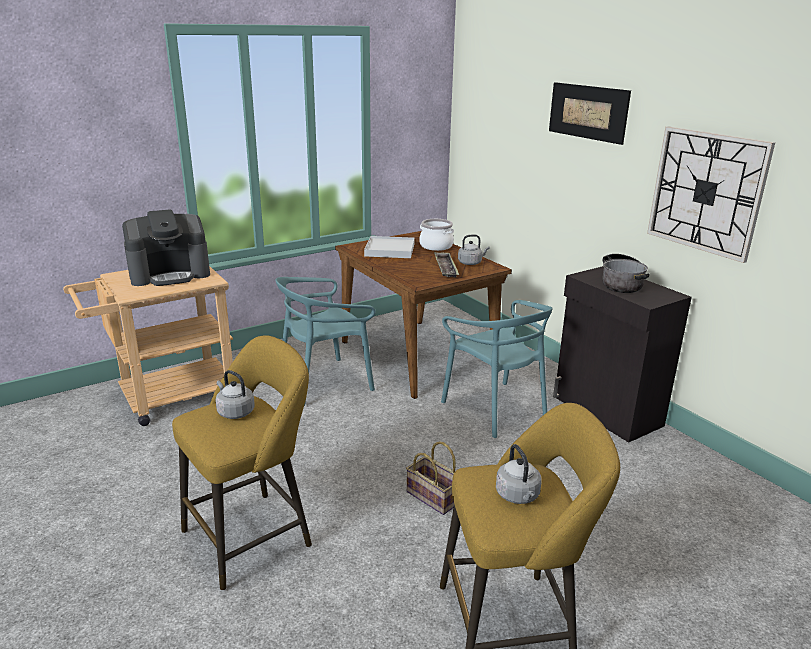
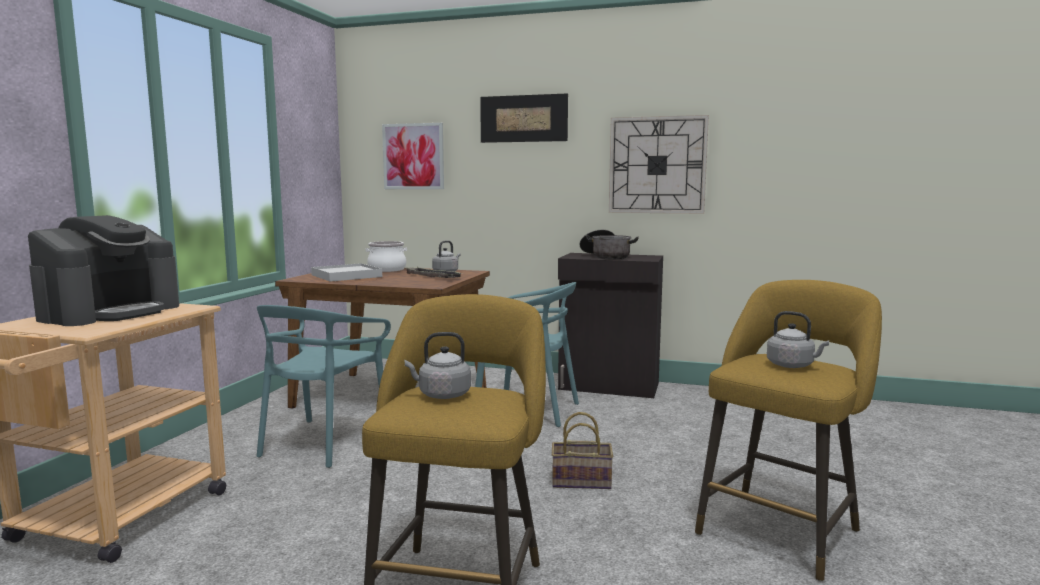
camera: 40 degrees left, 15 degrees down
none -> picture [382,123,444,189]

